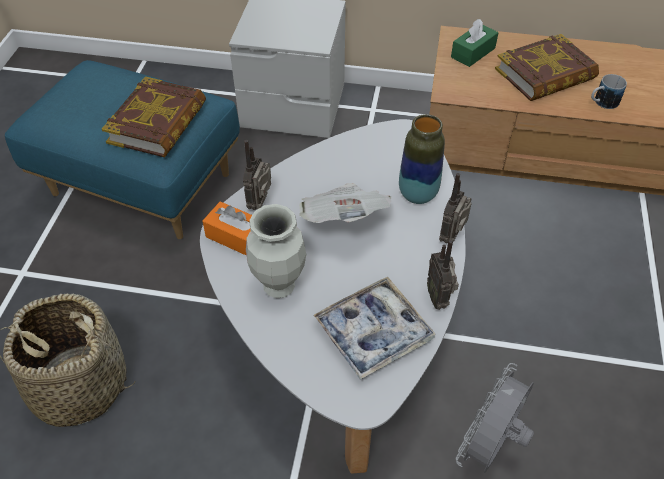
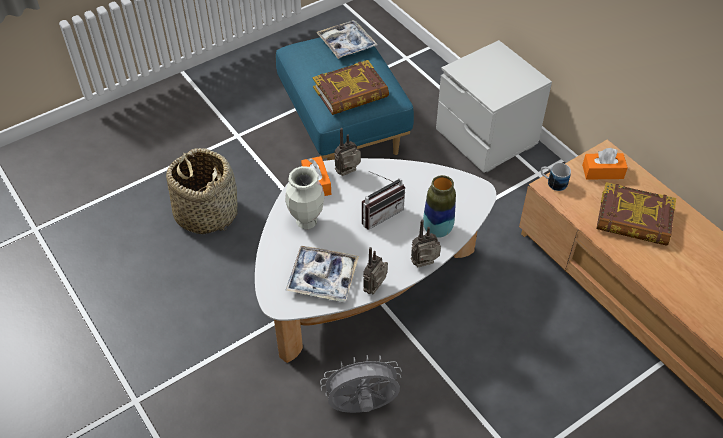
camera: 45 degrees right, 0 degrees up
newspaper [299,183,391,223] -> radio [362,171,405,229]
green tissue box [451,19,498,67] -> orange tissue box [582,148,628,180]
mug [591,74,627,109] -> mug moved to [541,163,571,191]
none -> tray [316,20,378,59]

